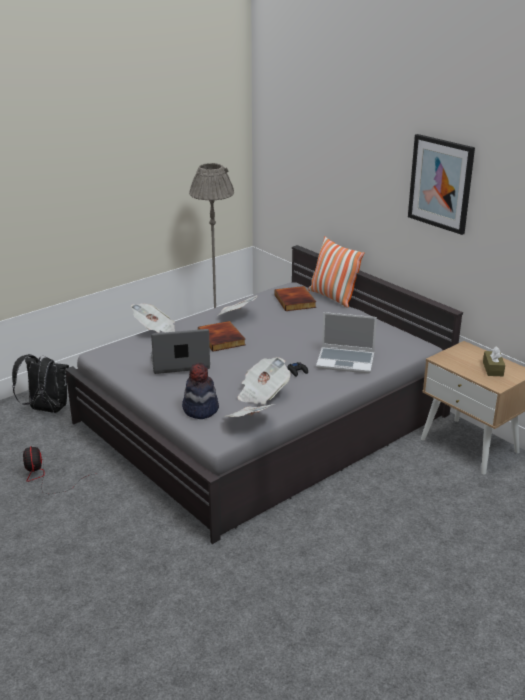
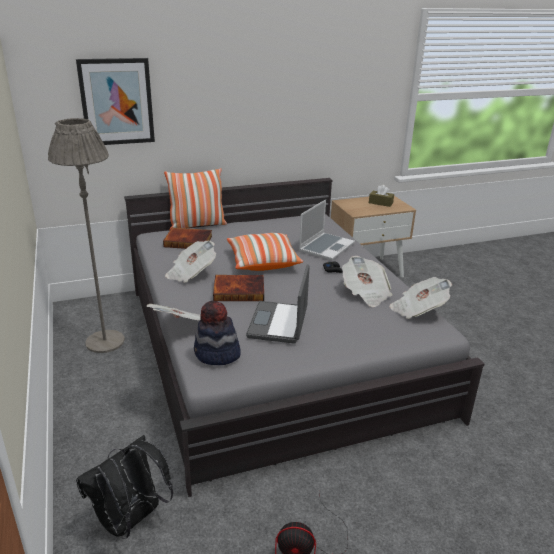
camera: 70 degrees left, 0 degrees up
hat [182,363,219,419] -> hat moved to [194,301,241,365]
picture [408,134,475,235] -> picture moved to [76,58,155,145]
none -> pillow [227,233,303,271]

